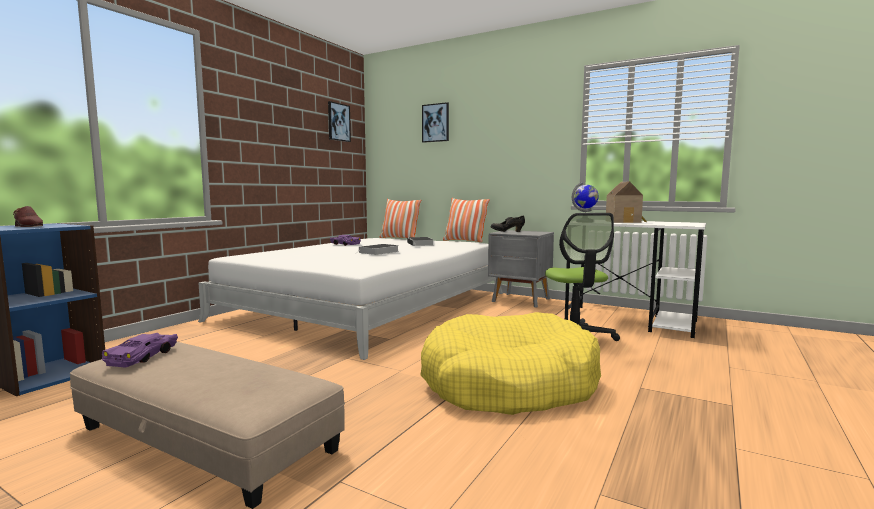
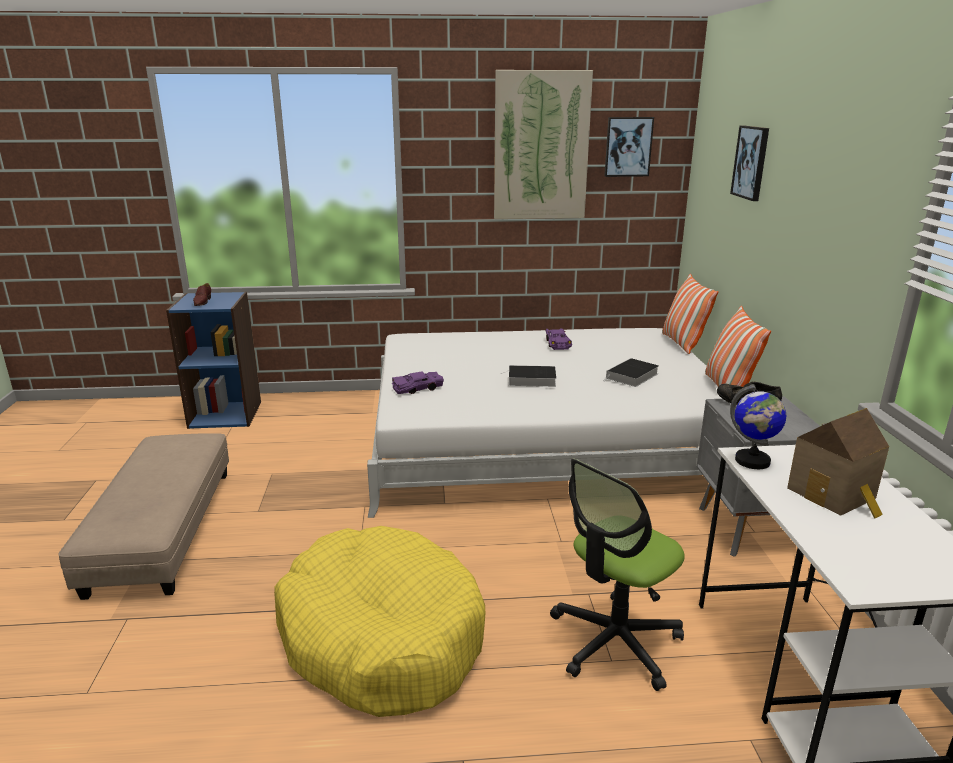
camera: 55 degrees right, 15 degrees up
purple toy car [102,333,178,368] -> purple toy car moved to [392,371,444,394]
none -> picture [494,70,593,219]

